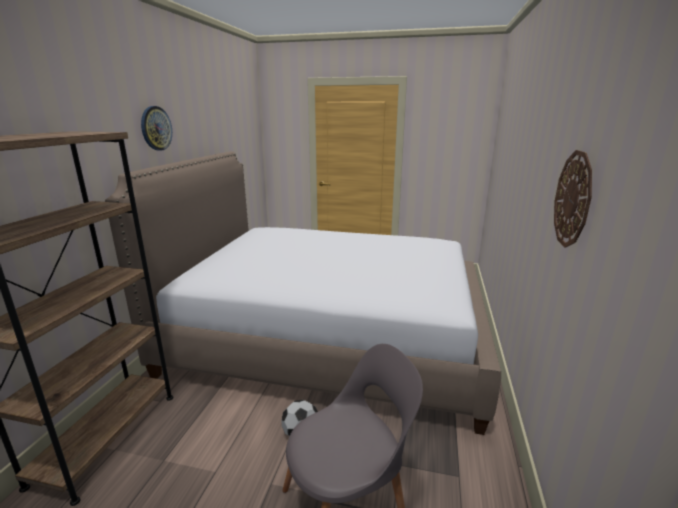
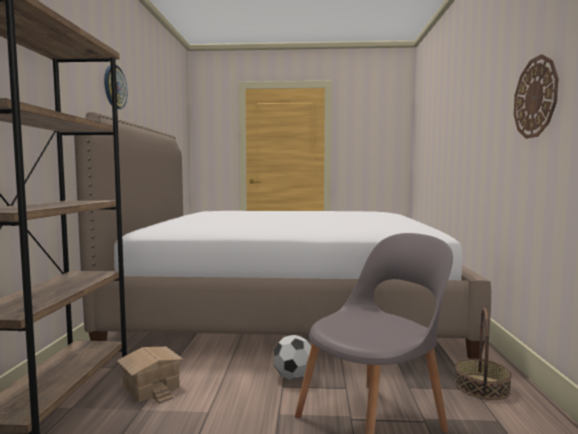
camera: 10 degrees left, 15 degrees down
none -> toy house [117,347,184,404]
none -> basket [455,308,512,400]

